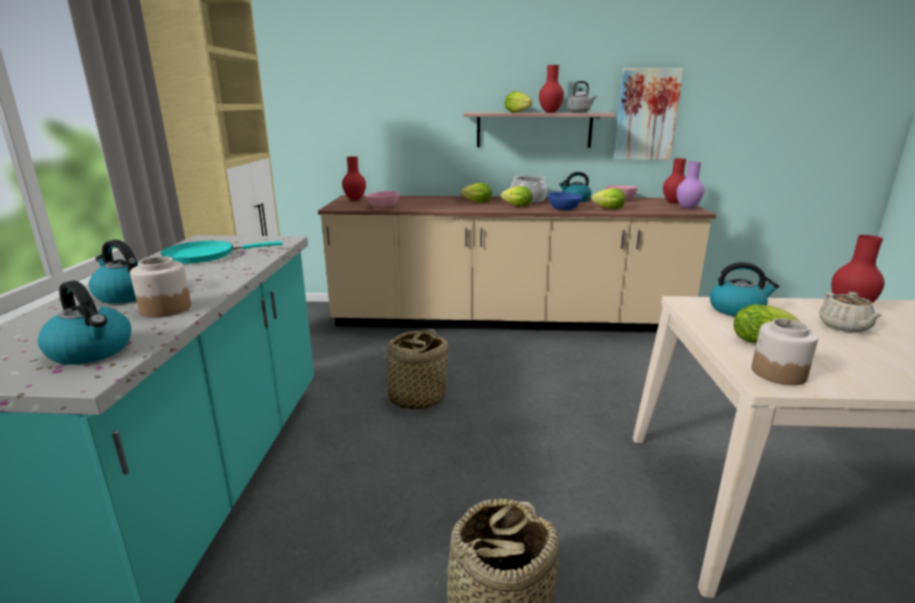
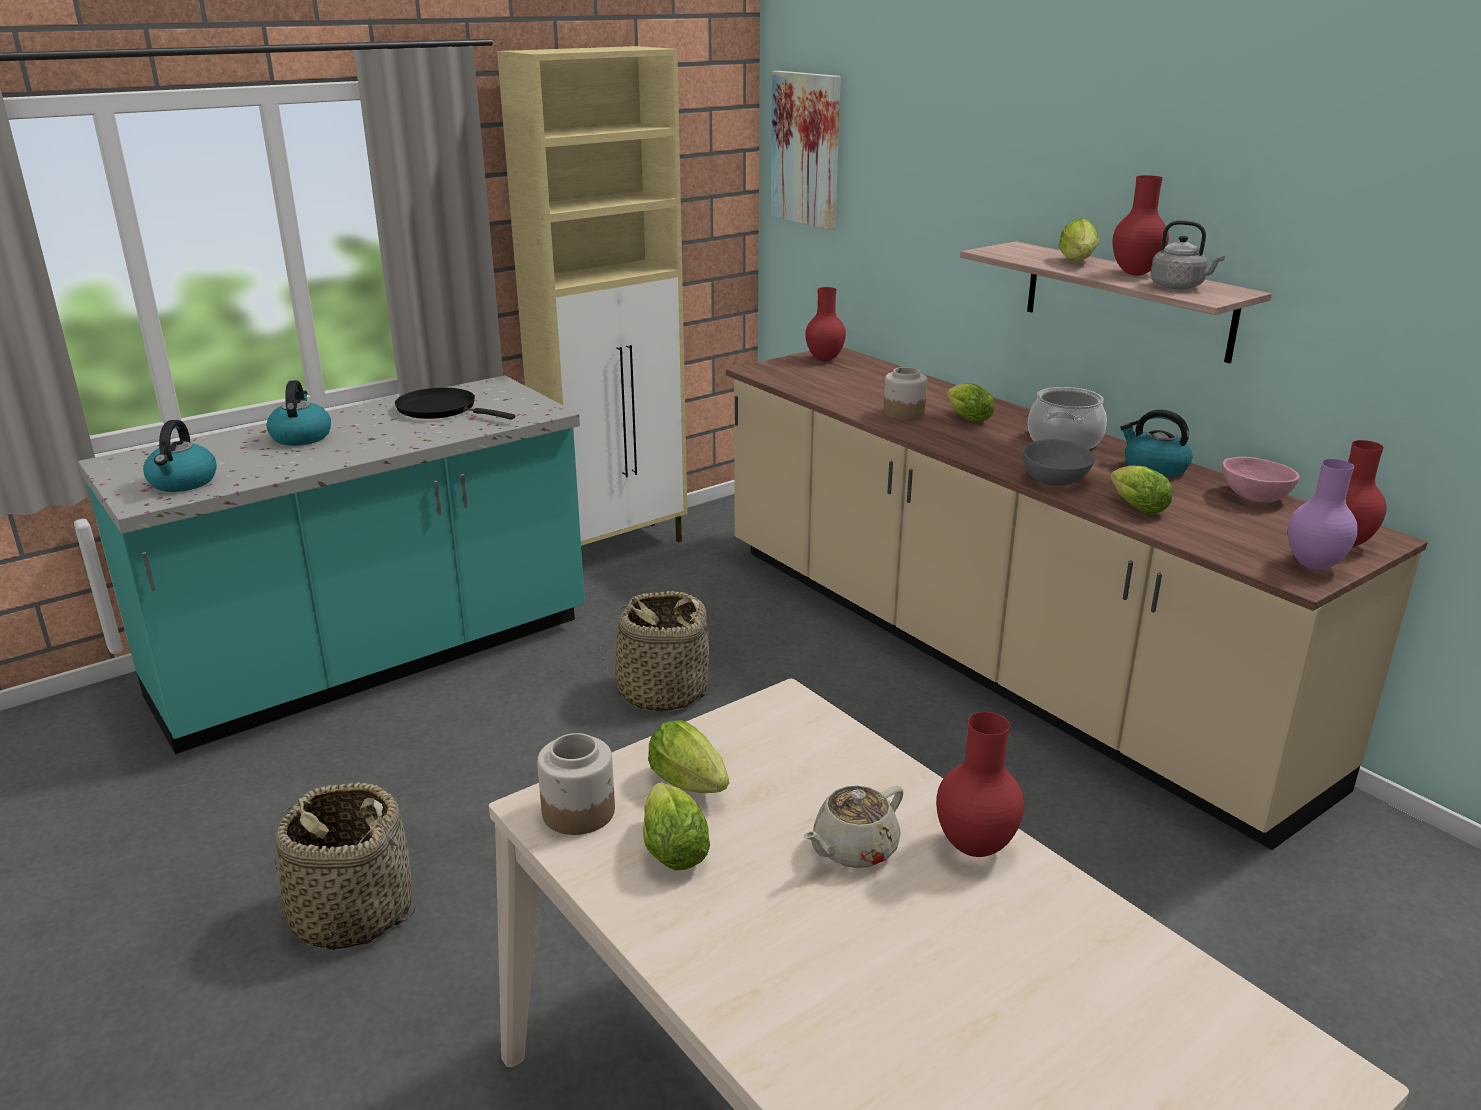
camera: 50 degrees right, 5 degrees up
jar [130,256,191,318] -> jar moved to [883,367,927,421]
turquoise frying pan [161,241,283,264] -> black frying pan [395,388,515,420]
pink bowl [365,191,399,208] -> none
lettuce [501,186,532,207] -> lettuce moved to [643,783,710,870]
blue bowl [548,192,582,210] -> grey bowl [1022,439,1095,486]
picture [614,68,683,160] -> picture moved to [771,71,841,230]
kettle [710,262,779,316] -> none

